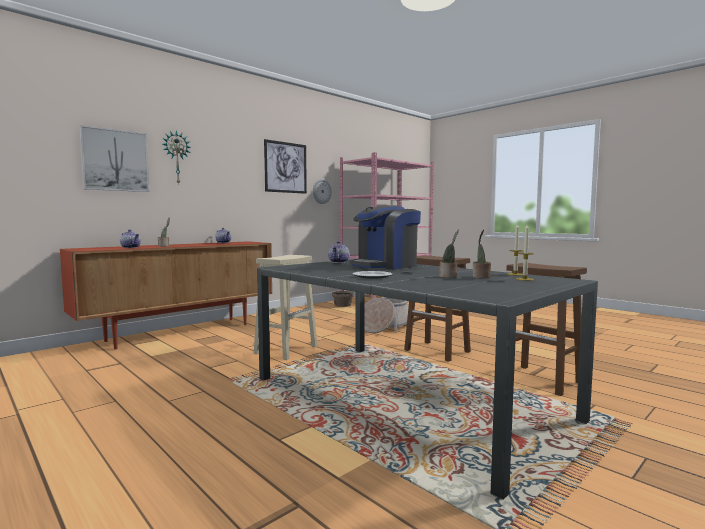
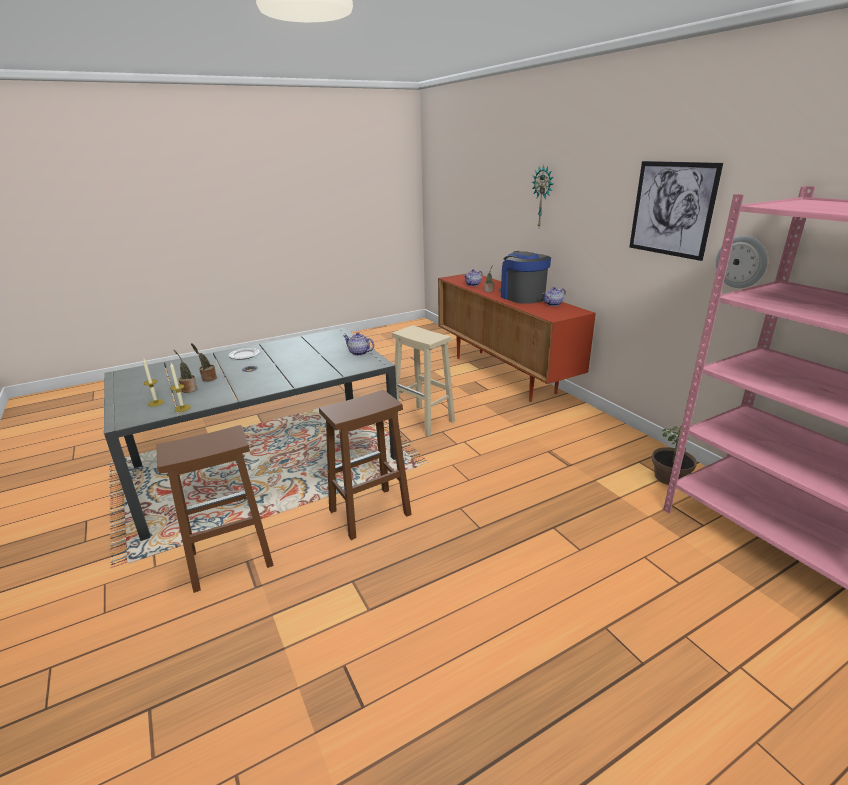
camera: 105 degrees right, 20 degrees up
picture [79,125,150,192] -> none
coffee machine [349,205,421,269] -> coffee machine moved to [500,251,551,304]
basket [364,297,415,333] -> none

